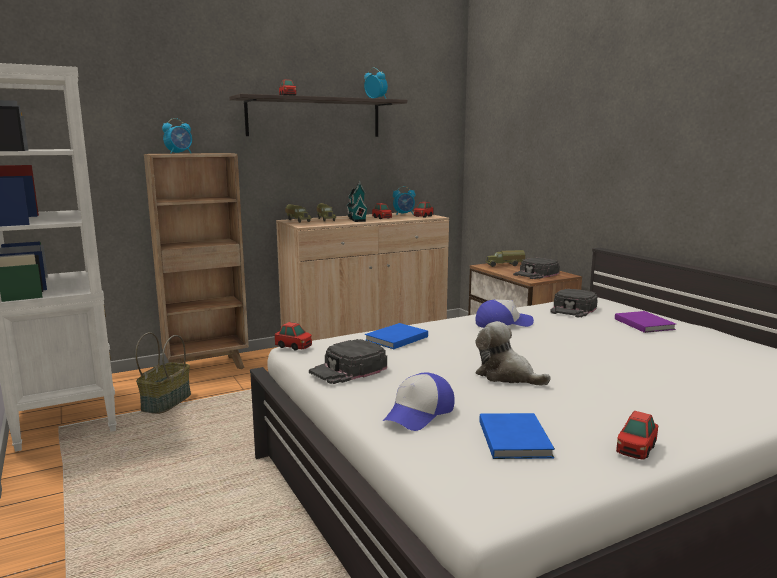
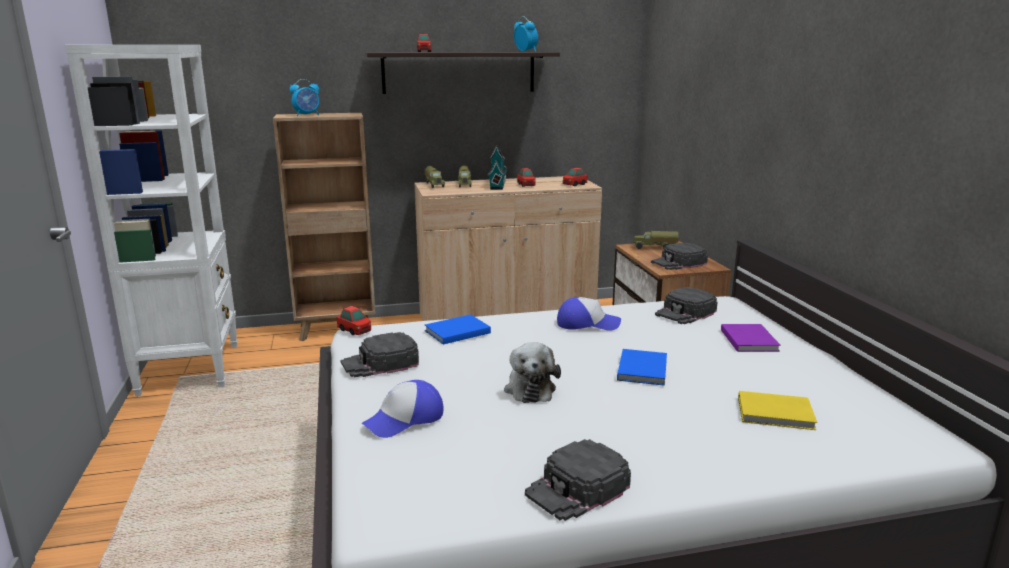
camera: 15 degrees right, 5 degrees up
basket [135,332,191,414] -> none
alarm clock [393,186,415,215] -> none
plush toy [475,321,551,386] -> plush toy turned 150 degrees counterclockwise [504,342,561,403]
blue book [479,413,555,459] -> blue book moved to [617,349,667,386]
toy car [616,411,658,460] -> black cap [525,439,631,521]
none -> yellow book [738,391,817,430]

